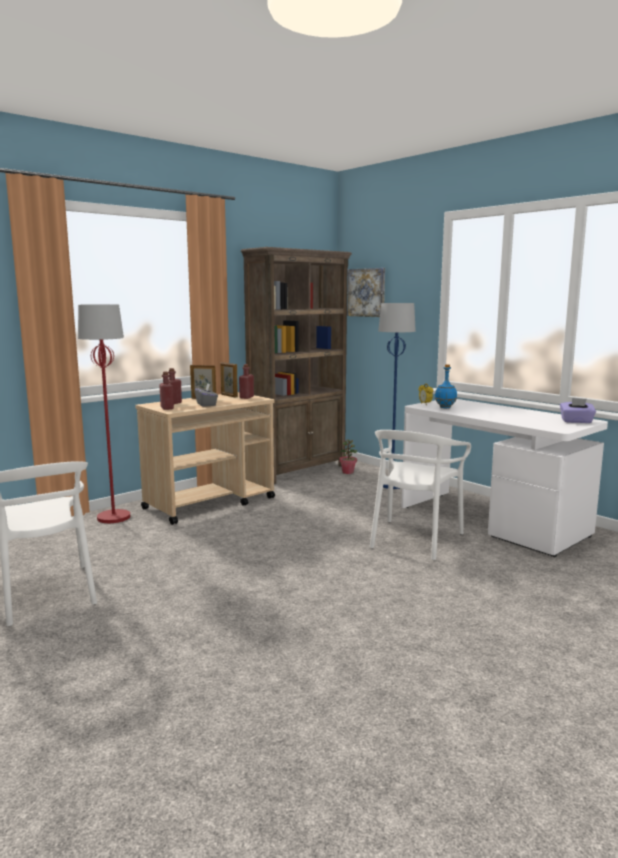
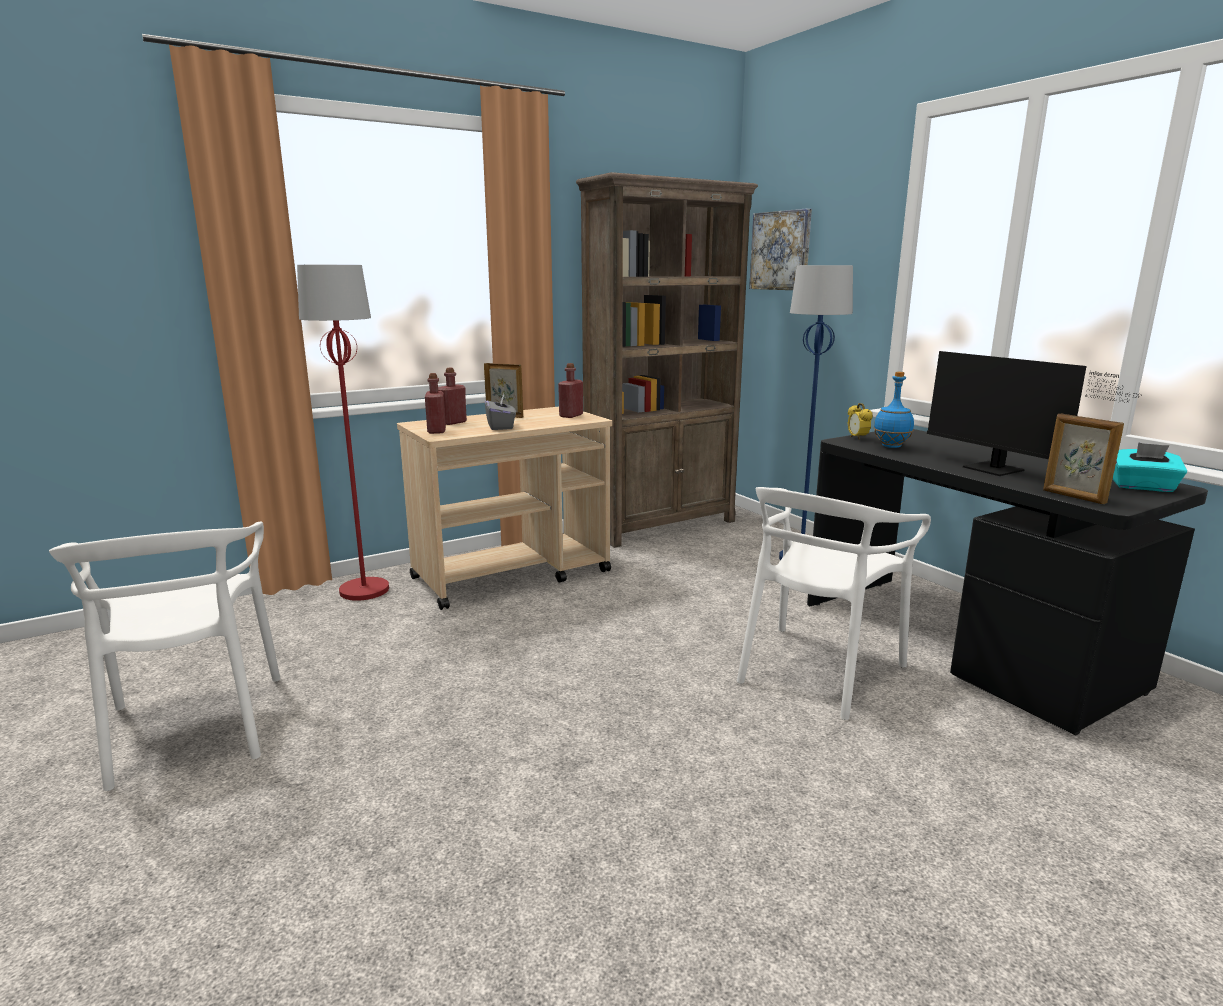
camera: 10 degrees right, 5 degrees up
picture frame [220,362,238,397] -> picture frame moved to [1043,414,1124,504]
potted plant [339,439,357,474] -> none
white desk [401,399,608,557] -> black desk [807,429,1208,735]
purple tissue box [560,398,596,423] -> turquoise tissue box [1113,443,1187,492]
none -> monitor [927,351,1139,476]

